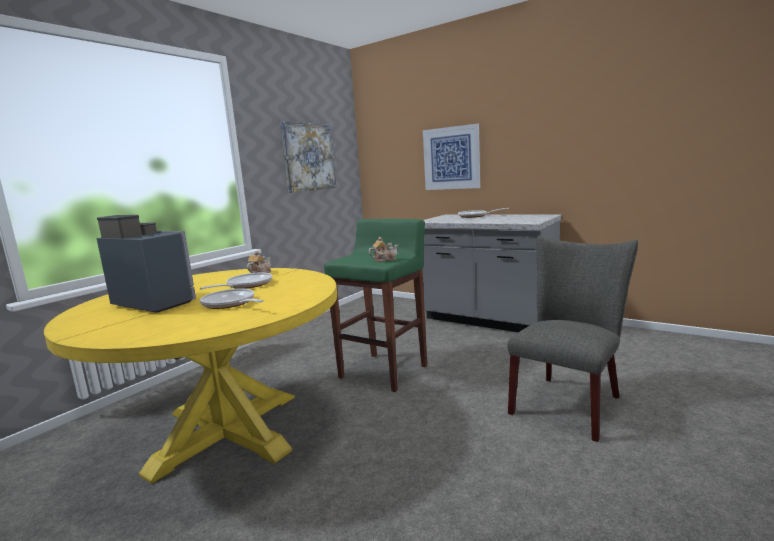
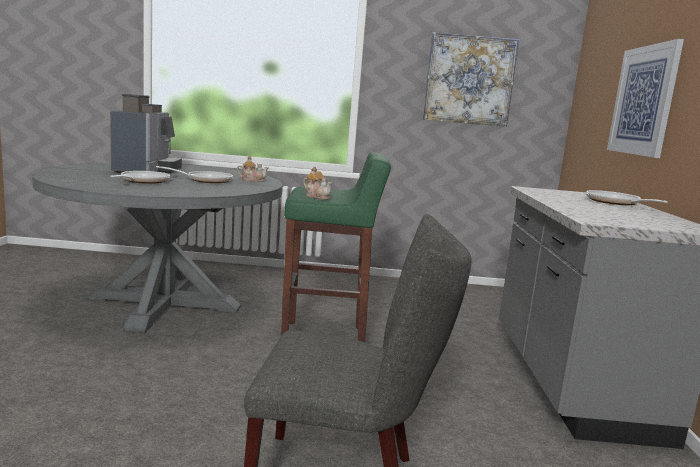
camera: 55 degrees right, 0 degrees up
yellow dining table [44,268,337,484] -> grey dining table [32,163,283,333]

